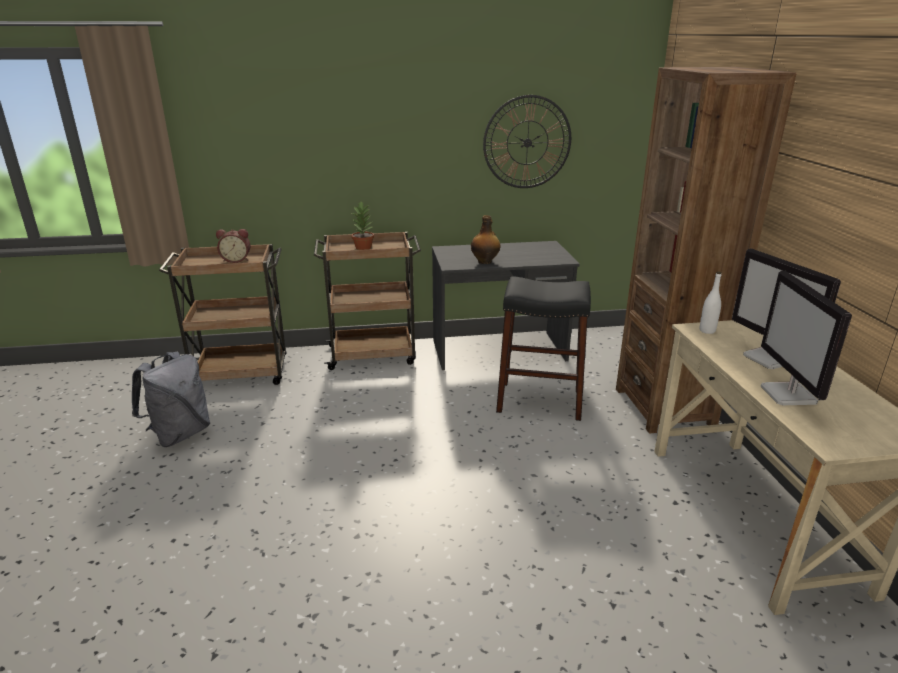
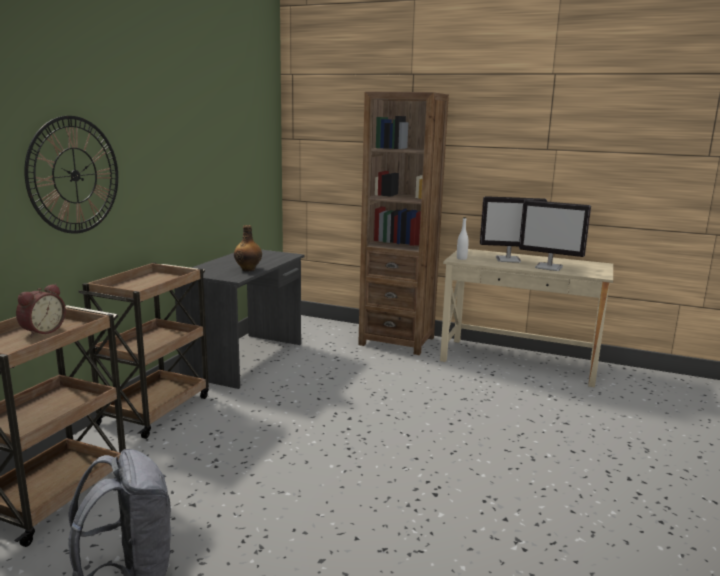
camera: 60 degrees left, 10 degrees down
potted plant [352,202,374,250] -> none
wall clock [483,95,571,188] -> wall clock moved to [24,116,118,234]
black stool [496,277,591,421] -> none

